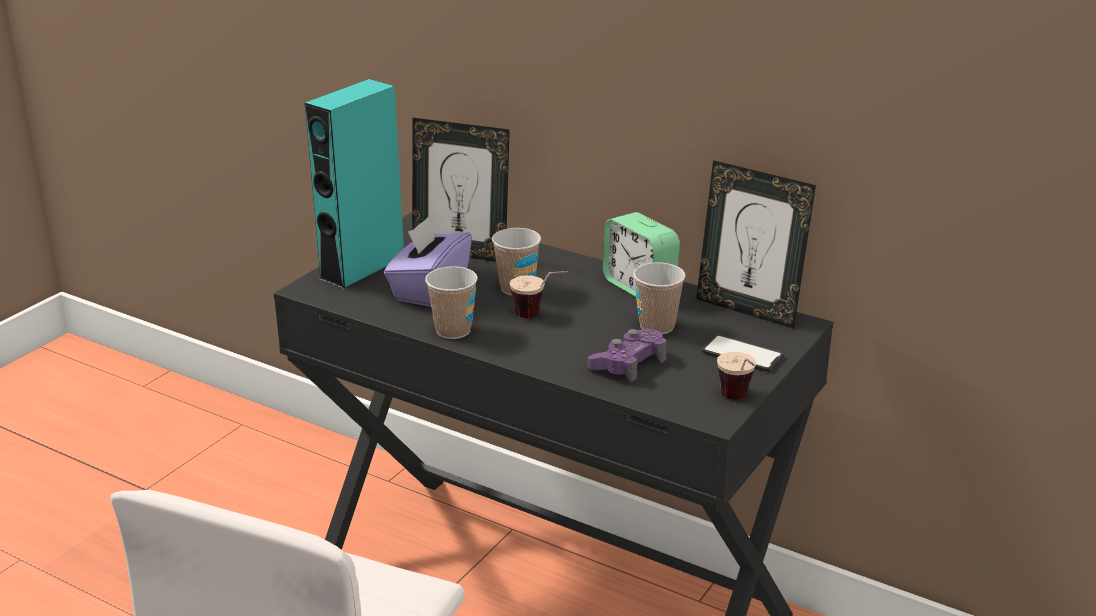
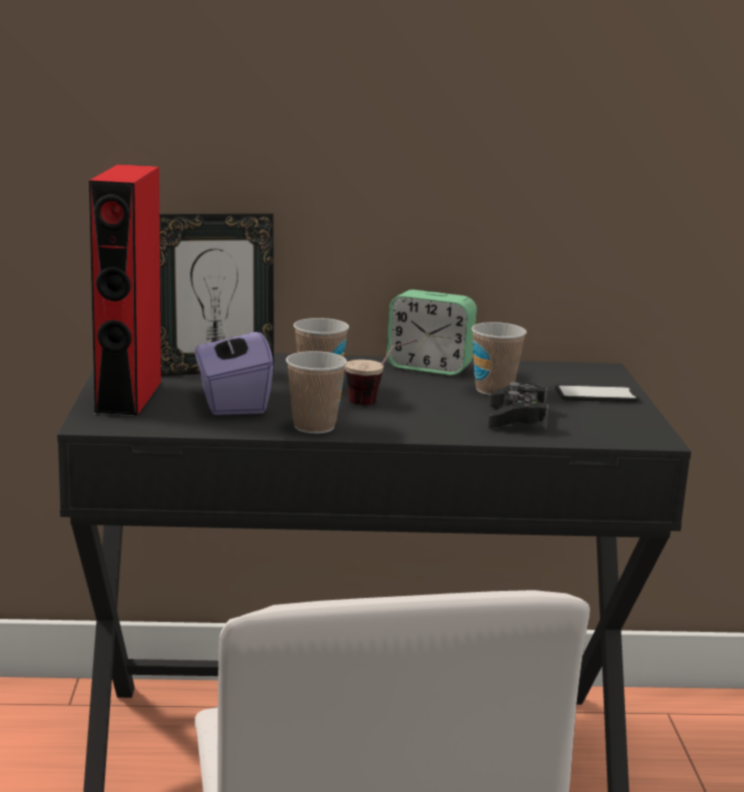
camera: 35 degrees left, 10 degrees down
turquoise speaker [305,79,404,290] -> red speaker [89,164,162,417]
purple game controller [587,328,667,383] -> black game controller [488,382,548,430]
picture frame [696,160,816,329] -> none
cup [717,352,756,400] -> none

